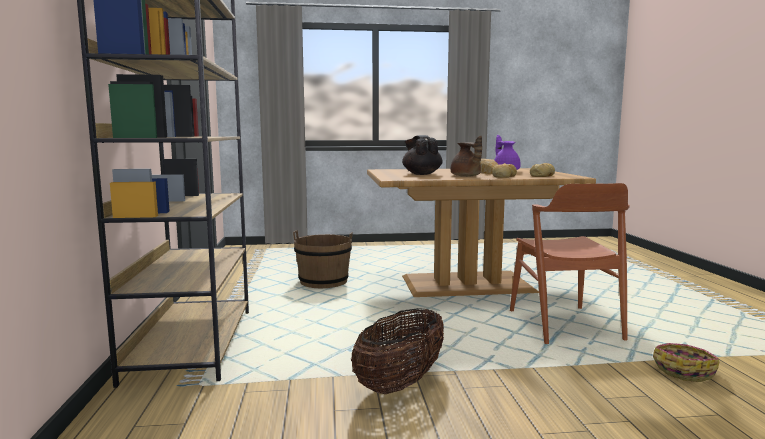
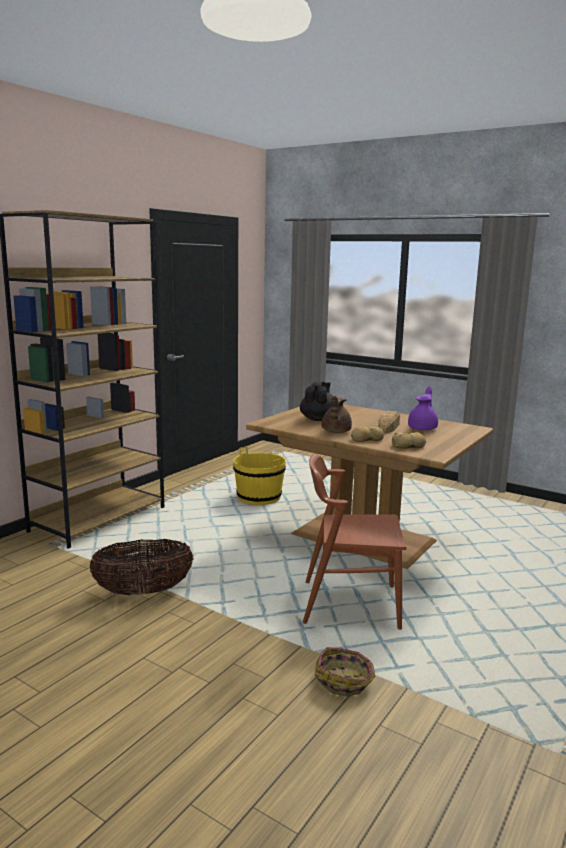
camera: 40 degrees right, 5 degrees up
brown bucket [293,230,353,288] -> yellow bucket [233,446,286,505]
brown chair [510,183,630,344] -> brown chair turned 60 degrees clockwise [303,453,406,630]

